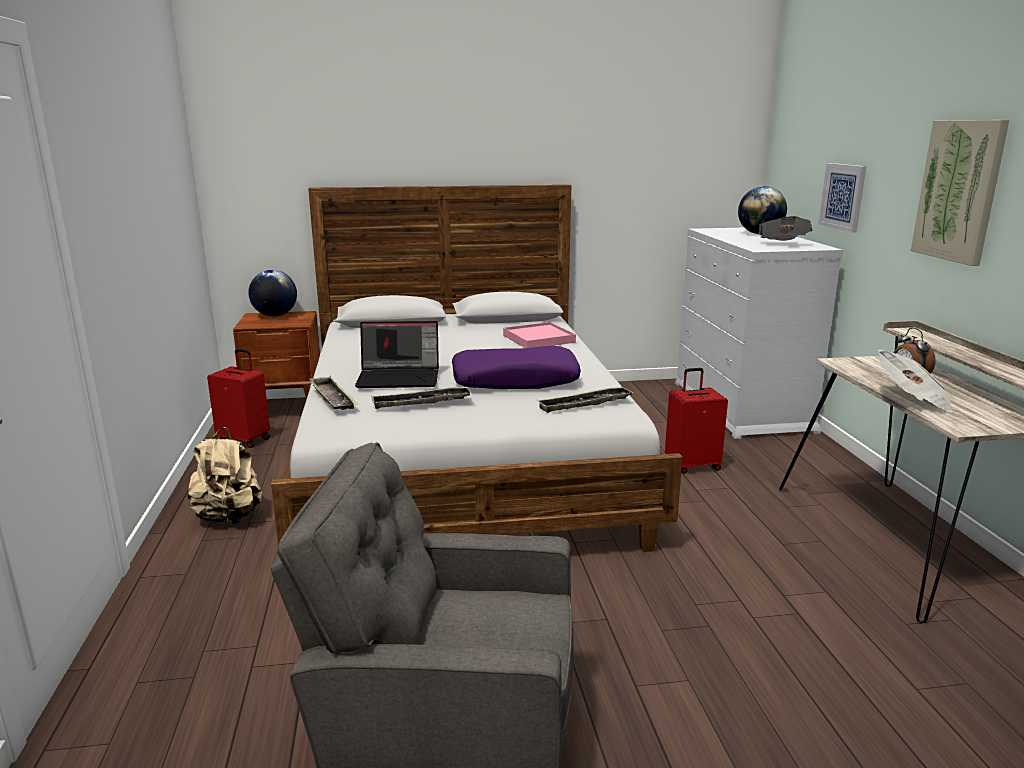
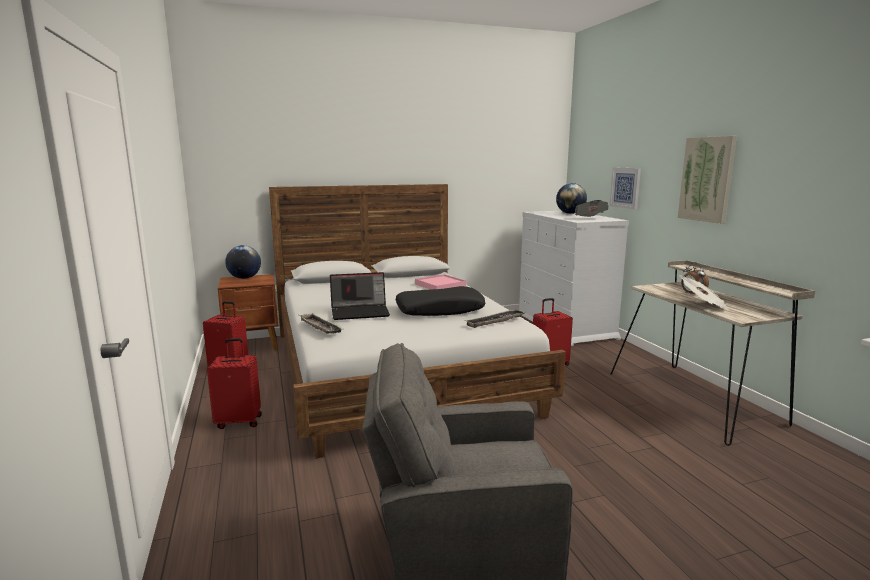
camera: 10 degrees left, 5 degrees down
beige backpack [187,427,262,524] -> red suitcase [207,338,262,429]
tray [371,387,472,409] -> none
purple pillow [452,346,581,389] -> black pillow [396,286,485,316]

